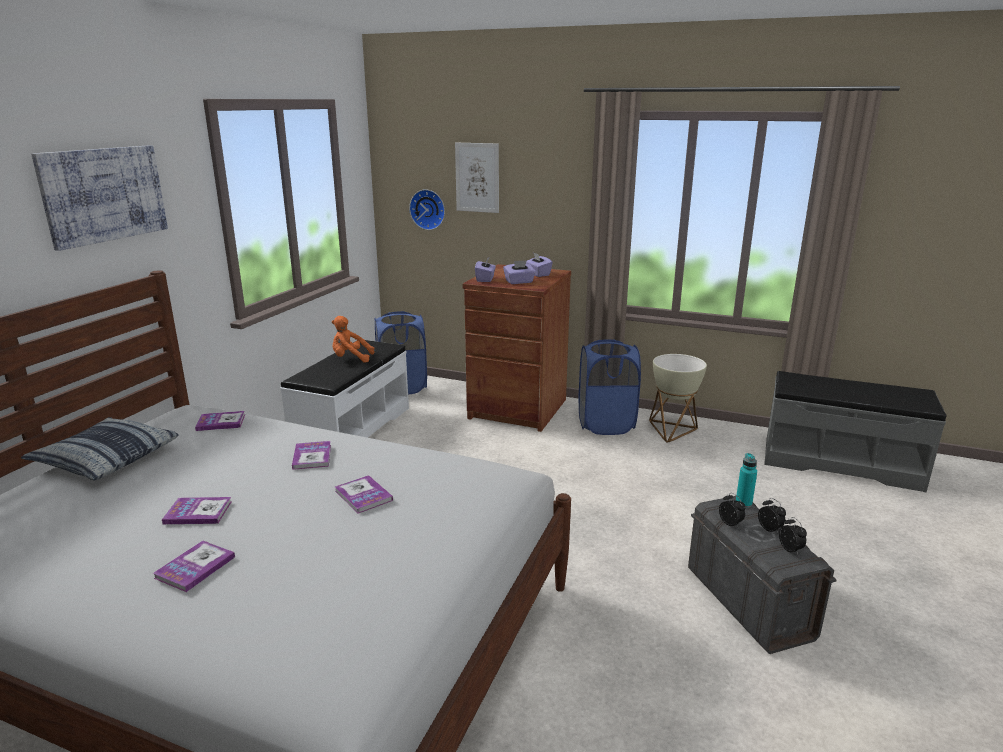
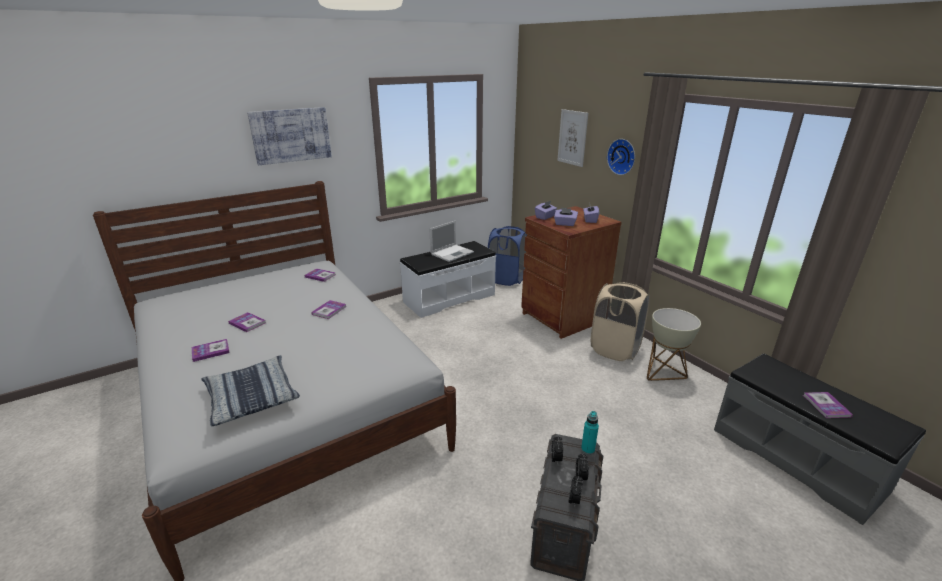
camera: 35 degrees right, 5 degrees up
pillow [21,417,178,480] -> pillow moved to [201,355,300,426]
orange plush toy [332,316,375,363] -> laptop [429,221,474,262]
book [335,475,393,514] -> book moved to [803,392,853,418]
wall clock [409,189,445,230] -> wall clock moved to [607,139,635,175]
blue laundry basket [579,339,641,435] -> beige laundry basket [591,282,650,361]

